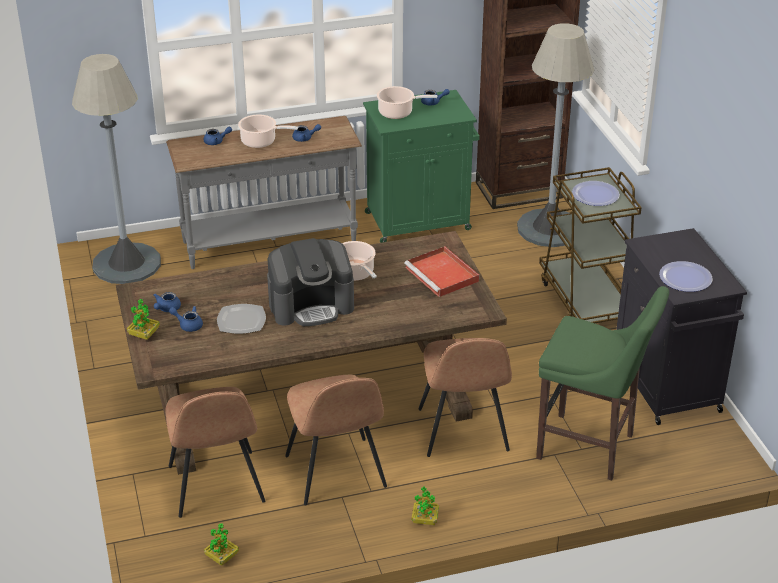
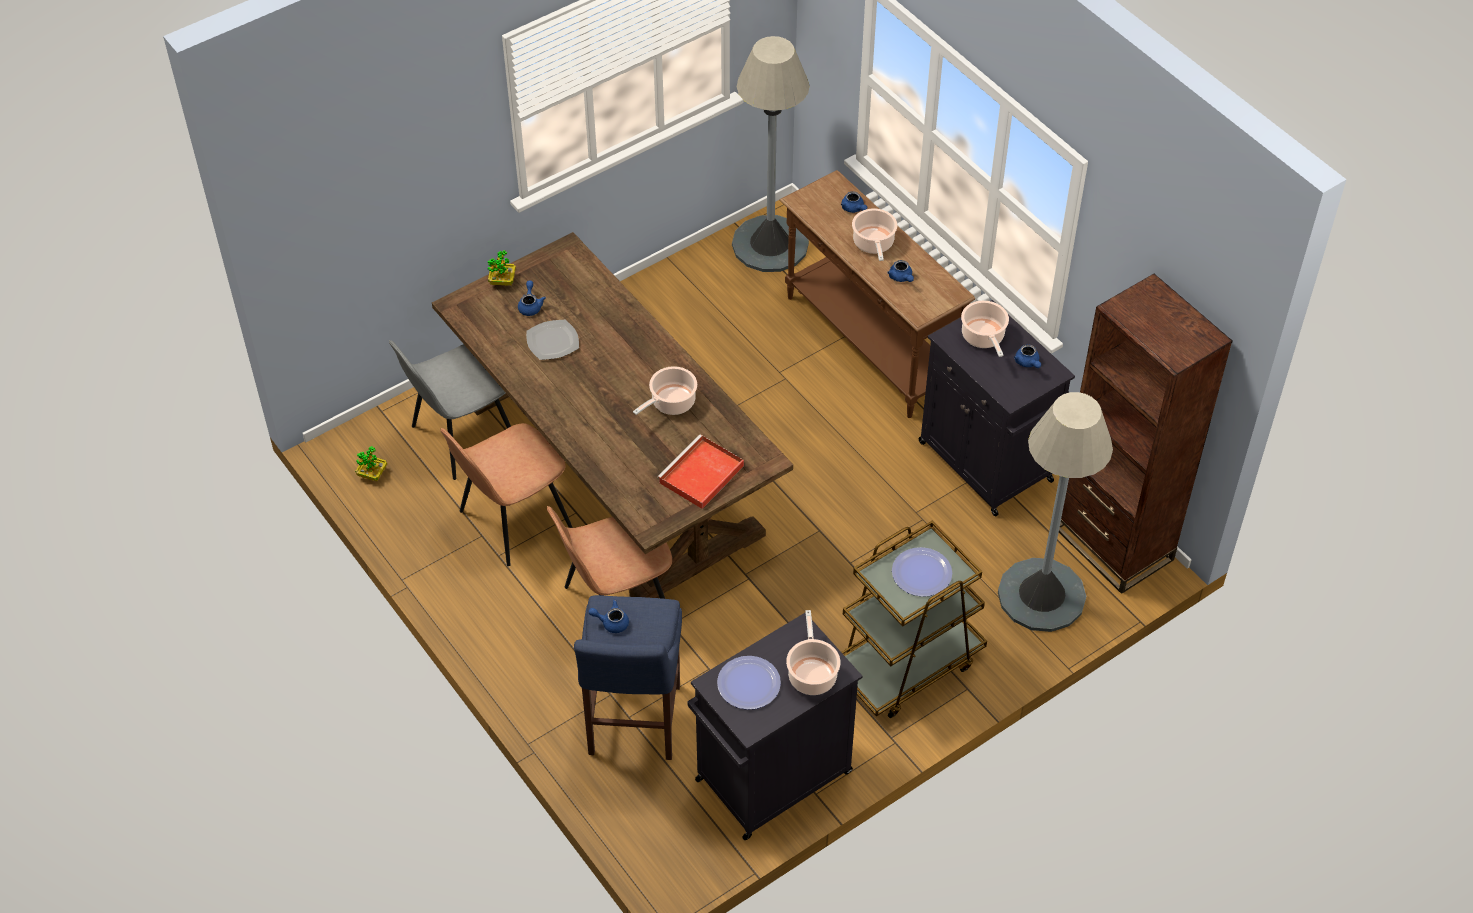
camera: 70 degrees right, 15 degrees up
blue teapot [153,292,181,312] -> blue teapot moved to [589,600,629,633]
grey console table [166,116,362,269] -> brown console table [780,170,975,418]
brown chair [166,387,265,518] -> grey chair [389,340,511,480]
coffee machine [267,238,354,327] -> none
green cabinet [363,90,480,243] -> black cabinet [919,300,1075,516]
potted plant [412,486,439,525] -> none
green stool [536,286,669,481] -> blue stool [574,595,682,760]
none -> cooking pot [786,610,840,695]

